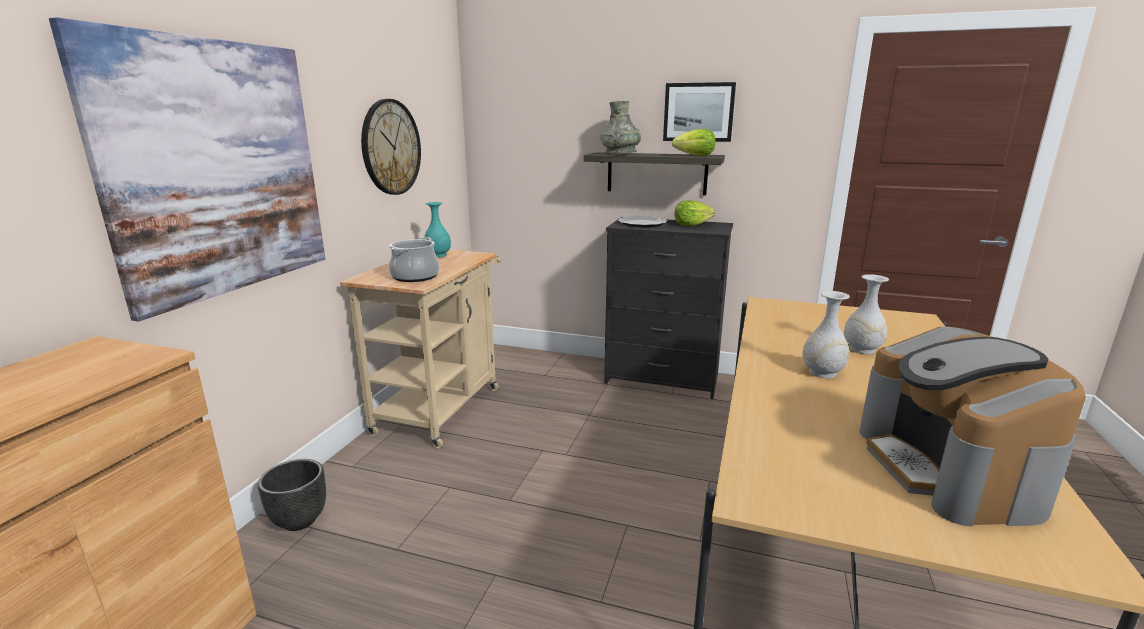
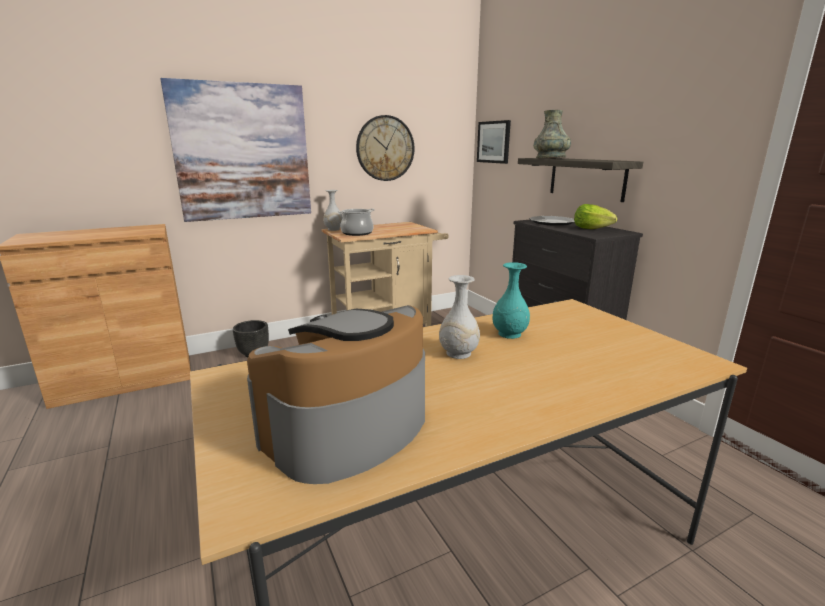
camera: 45 degrees right, 0 degrees up
turquoise vase [424,202,451,257] -> turquoise vase moved to [492,262,530,339]
picture [663,82,736,142] -> picture moved to [477,120,511,164]
lettuce [672,129,716,156] -> none
white vase [844,274,889,354] -> white vase moved to [323,190,343,231]

